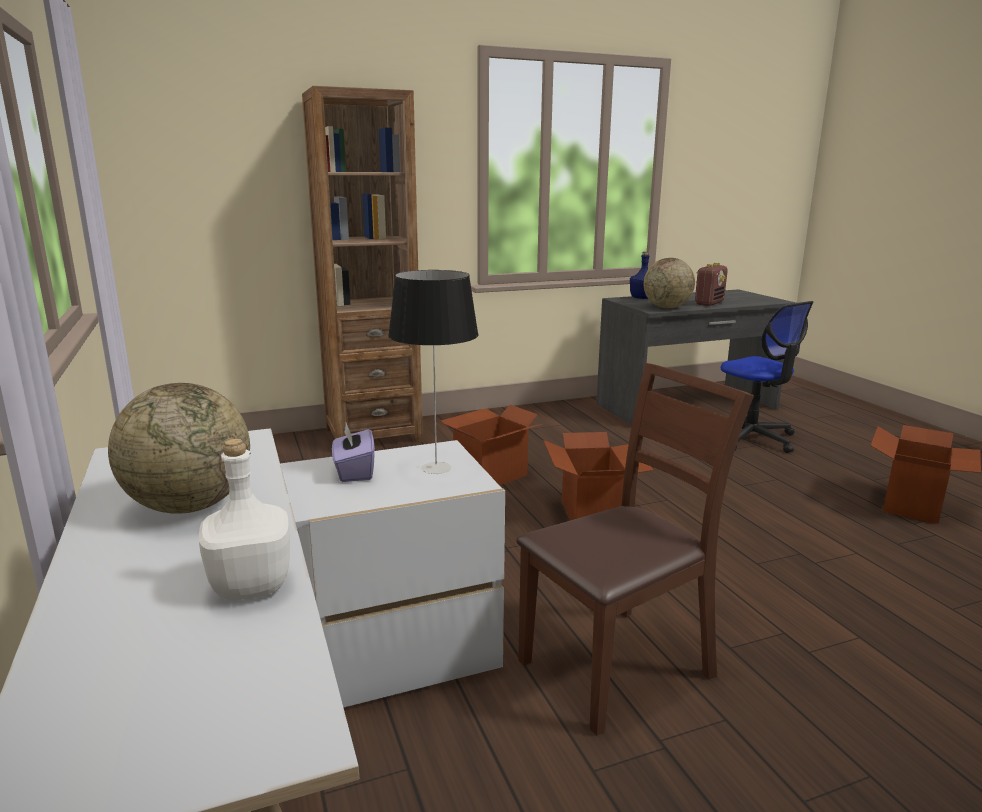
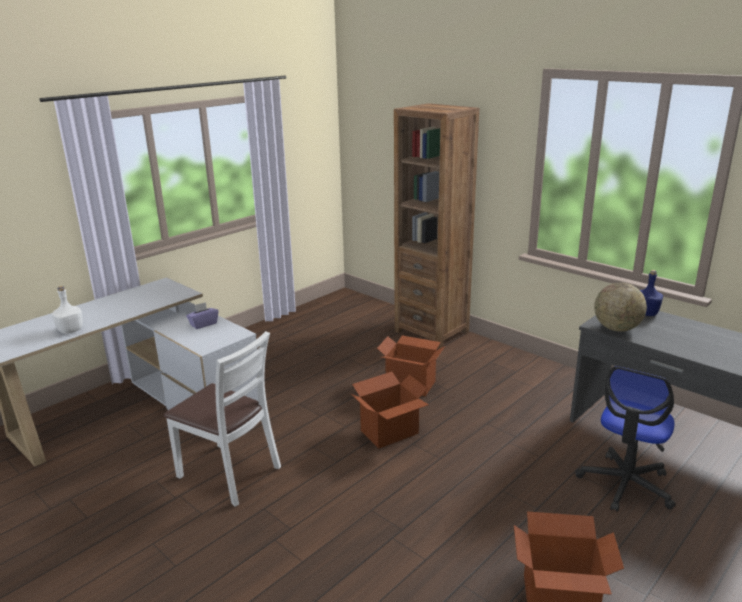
camera: 65 degrees right, 5 degrees up
globe [108,383,250,514] -> none
table lamp [388,270,478,474] -> none
brown chair [516,363,754,736] -> white chair [164,331,281,507]
radio [695,262,728,306] -> none

